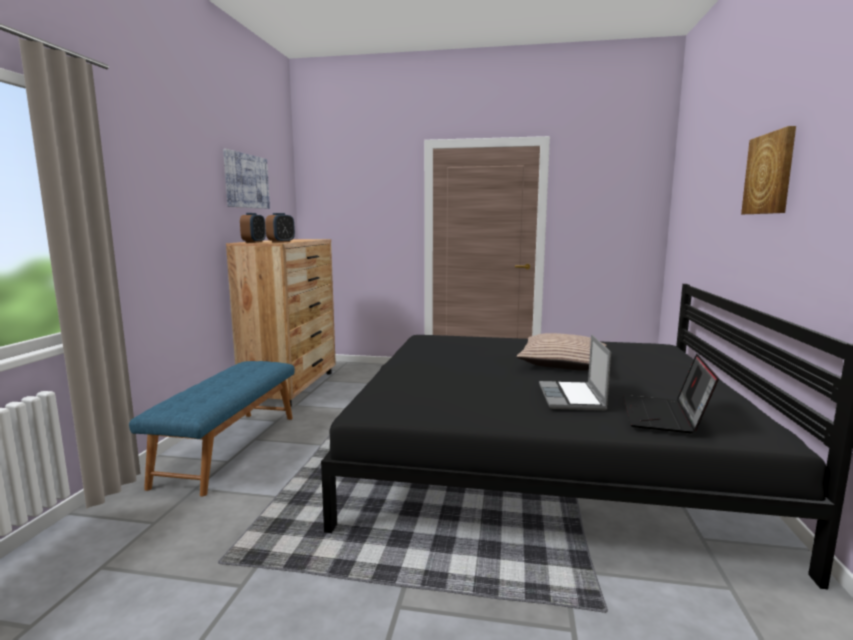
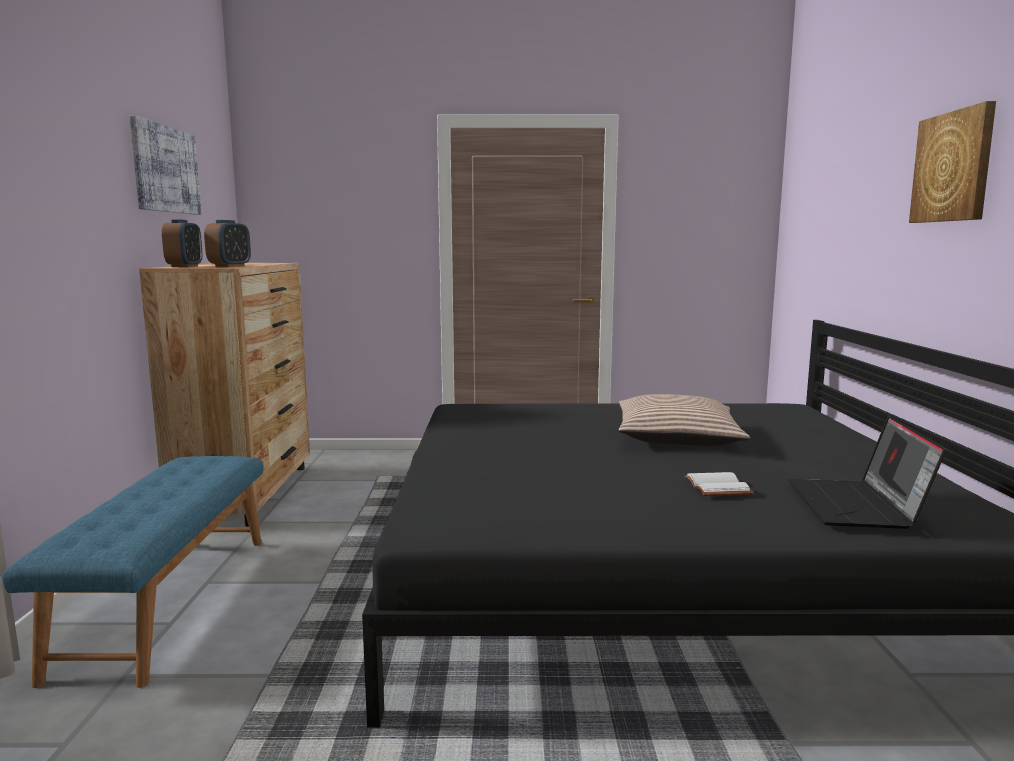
camera: 10 degrees left, 0 degrees up
laptop [539,335,611,410] -> white book [684,472,753,496]

